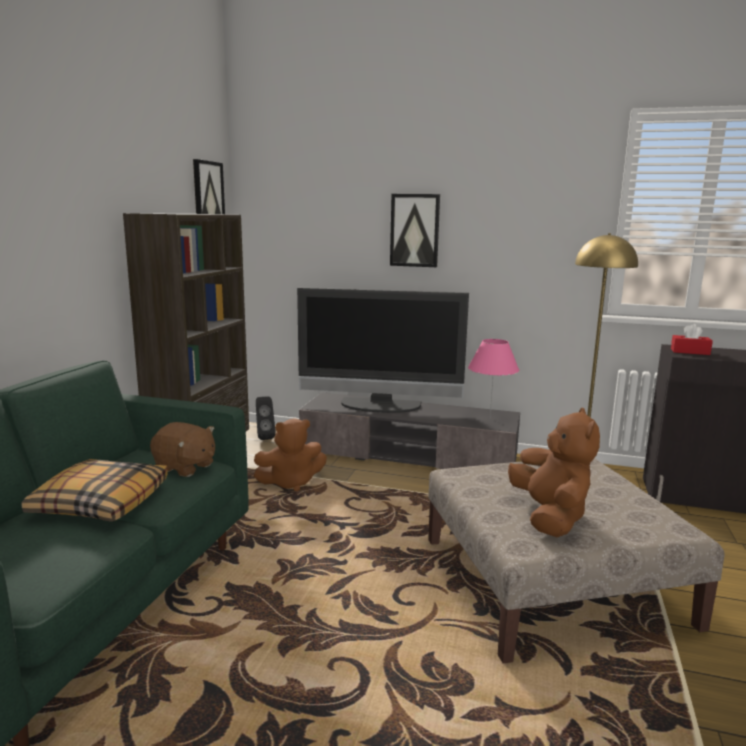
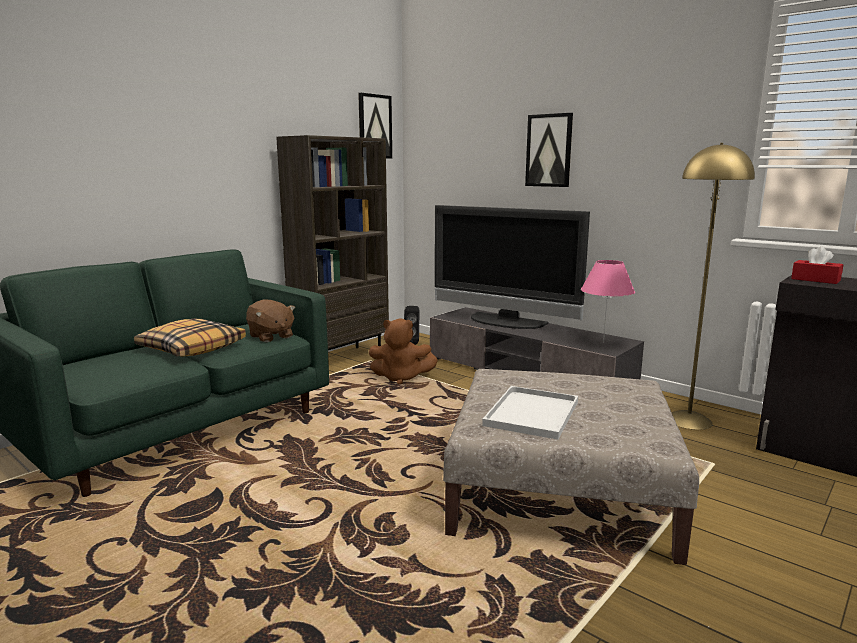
camera: 25 degrees right, 0 degrees up
brown plush toy [508,407,600,537] -> white tray [482,386,578,440]

